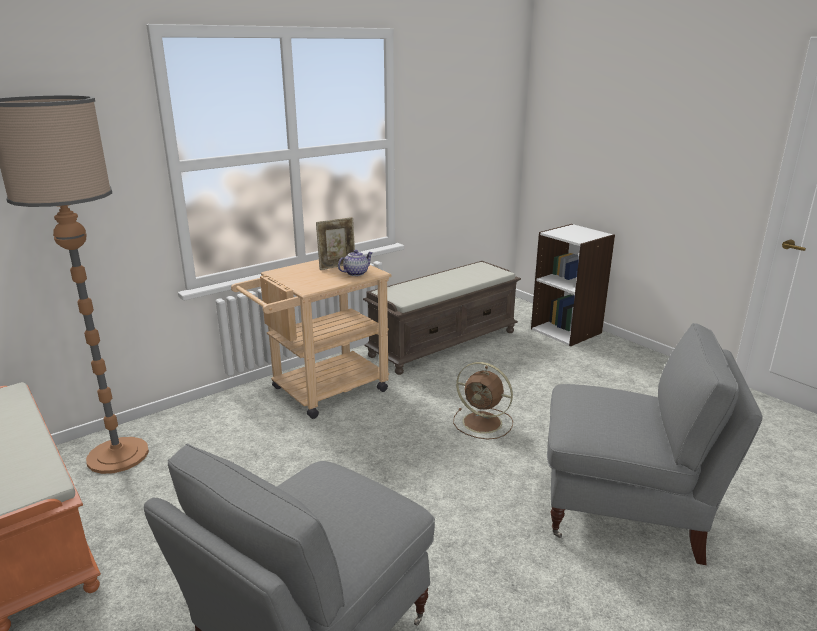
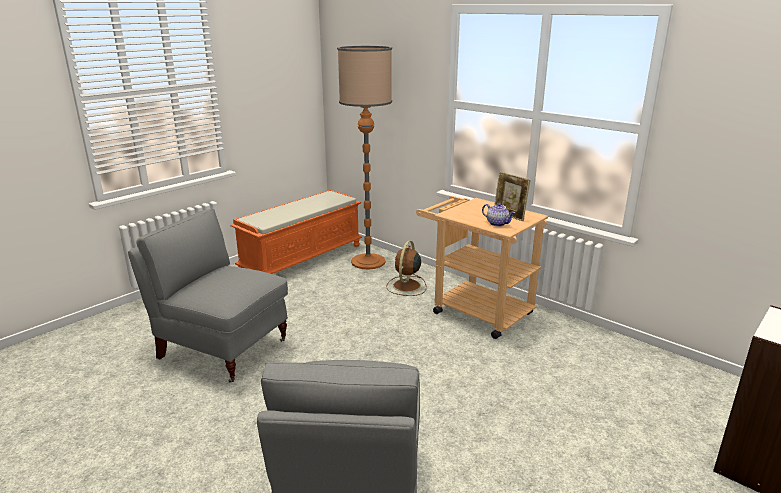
camera: 80 degrees right, 0 degrees up
brown bench [363,261,521,375] -> none
brown fan [453,362,513,440] -> brown fan moved to [386,241,426,296]

